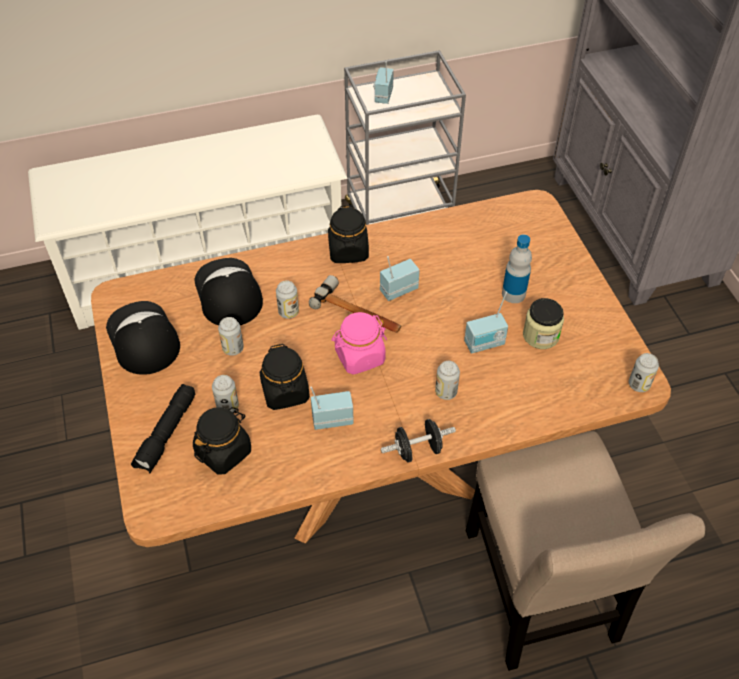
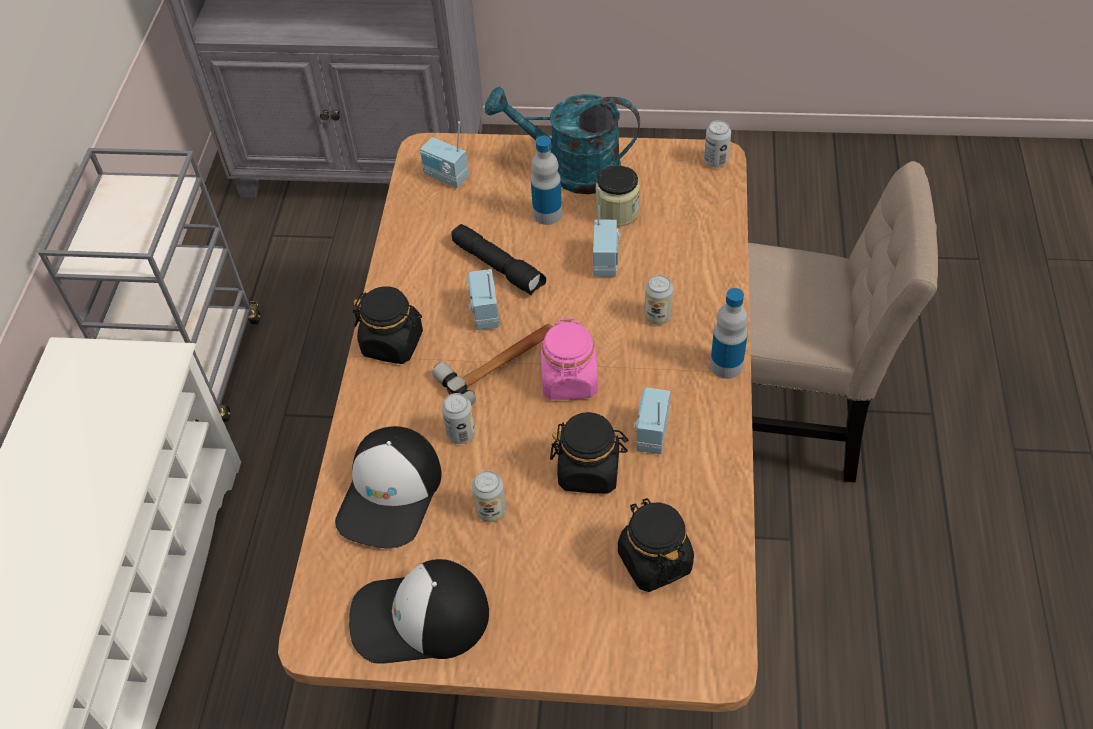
camera: 65 degrees left, 0 degrees up
black flashlight [131,384,195,474] -> black flashlight moved to [451,224,546,296]
cap [194,258,263,325] -> cap turned 75 degrees counterclockwise [335,426,442,548]
can [212,375,239,413] -> none
radio [373,62,394,104] -> radio moved to [420,121,469,188]
black dumbbell [381,419,456,463] -> bottle [710,288,748,379]
none -> turquoise watering can [485,87,640,194]

